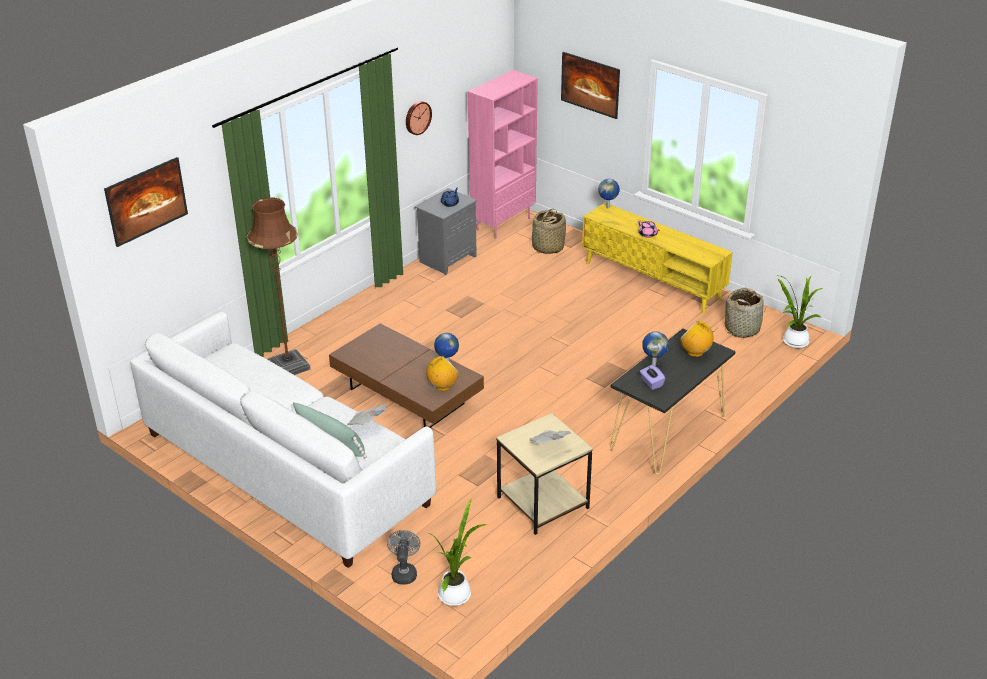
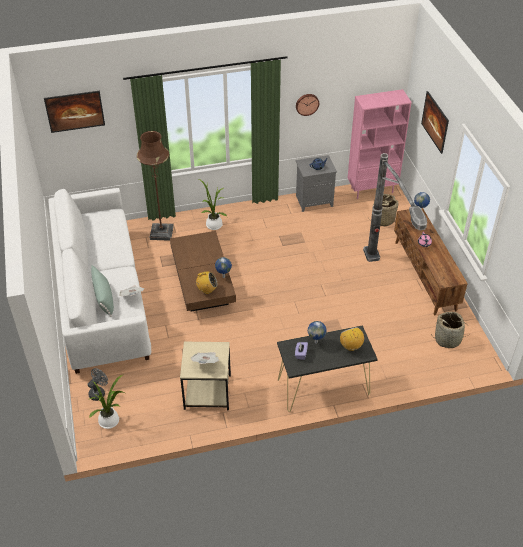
camera: 35 degrees right, 10 degrees up
yellow tv stand [582,203,733,314] -> brown tv stand [394,208,468,315]
potted plant [778,276,823,348] -> potted plant moved to [199,179,227,230]
none -> floor lamp [363,153,427,262]

